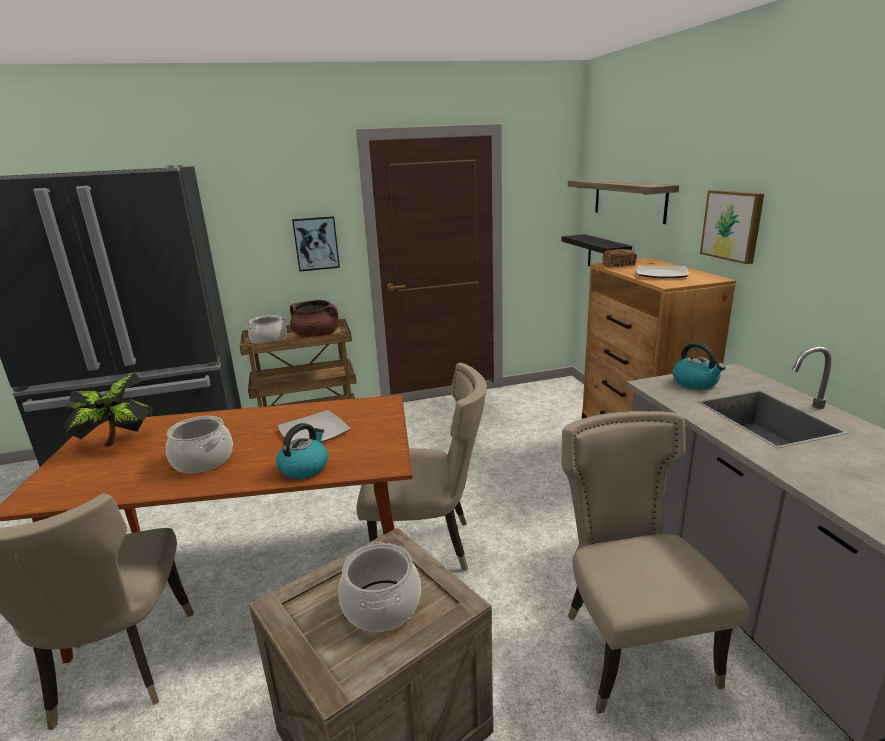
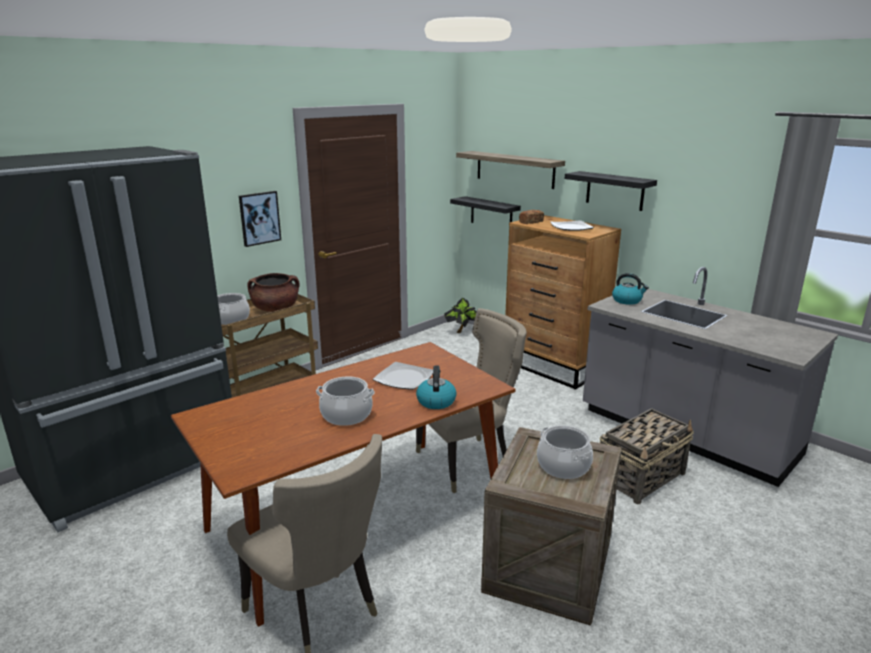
camera: 30 degrees left, 0 degrees up
potted plant [64,373,152,447] -> potted plant moved to [444,298,477,333]
beige chair [562,411,749,714] -> basket [599,408,694,504]
picture [700,190,764,264] -> black shelf [565,171,657,211]

